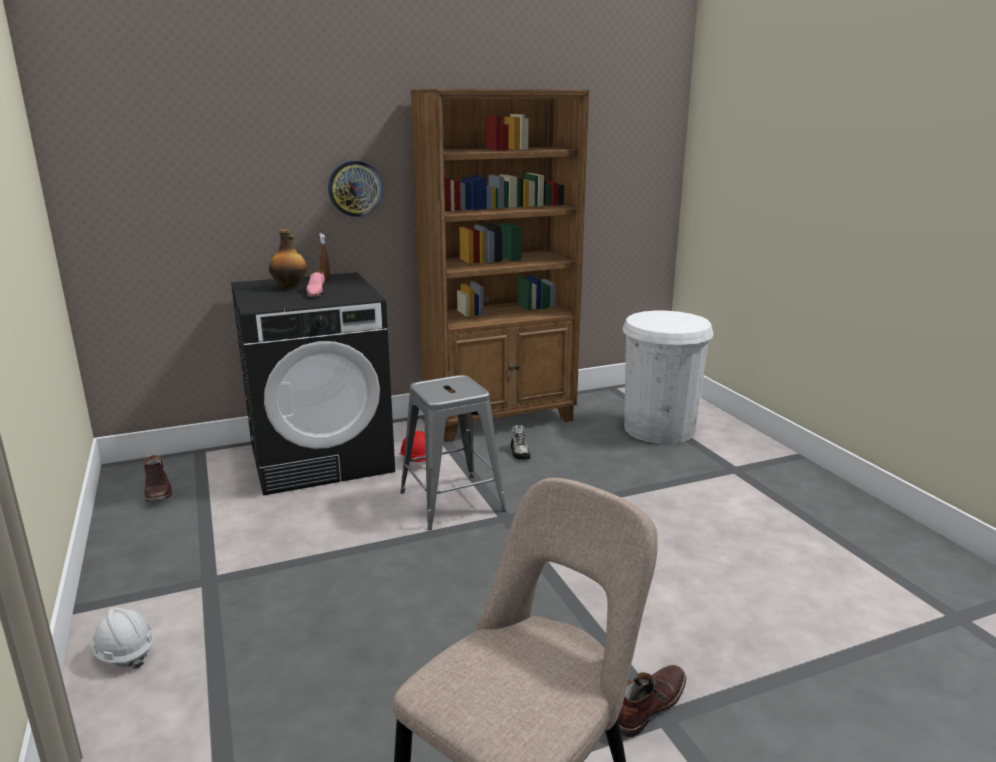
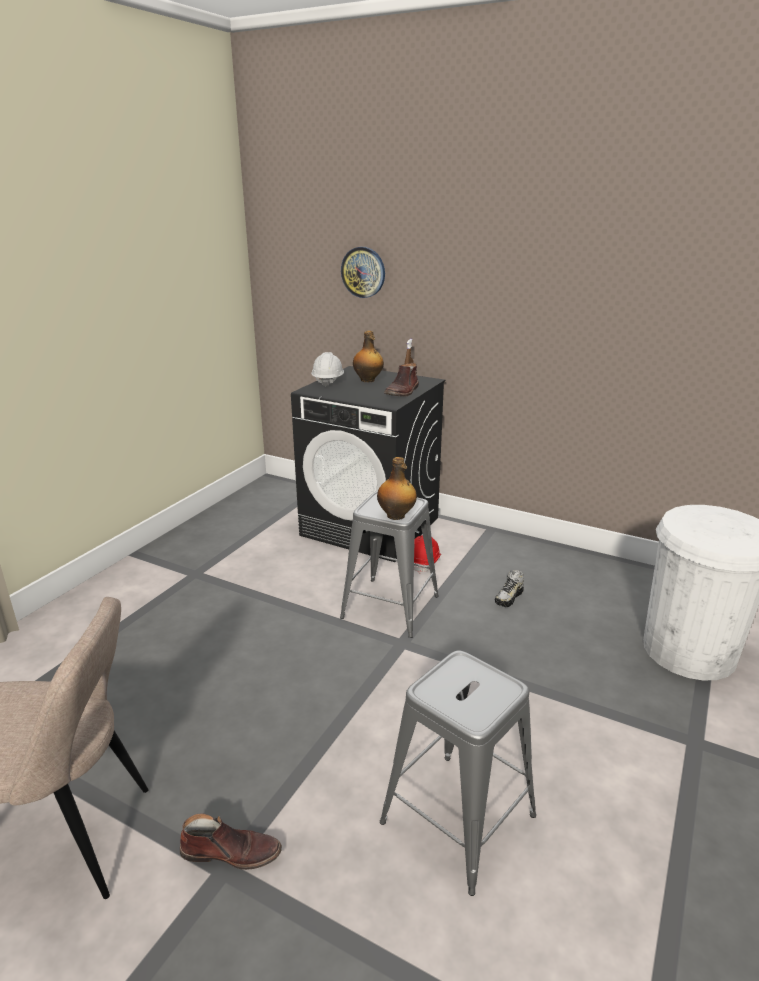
camera: 50 degrees right, 5 degrees up
white hard hat [91,607,154,669] -> white hard hat moved to [311,352,344,387]
brown boot [144,455,172,502] -> brown boot moved to [384,363,419,397]
pink shoe [306,270,325,297] -> none
wall clock [328,161,383,217] -> wall clock moved to [341,247,385,298]
brown bookcase [411,89,589,442] -> none
none -> bottle [377,457,417,520]
none -> grey stool [380,650,536,896]

